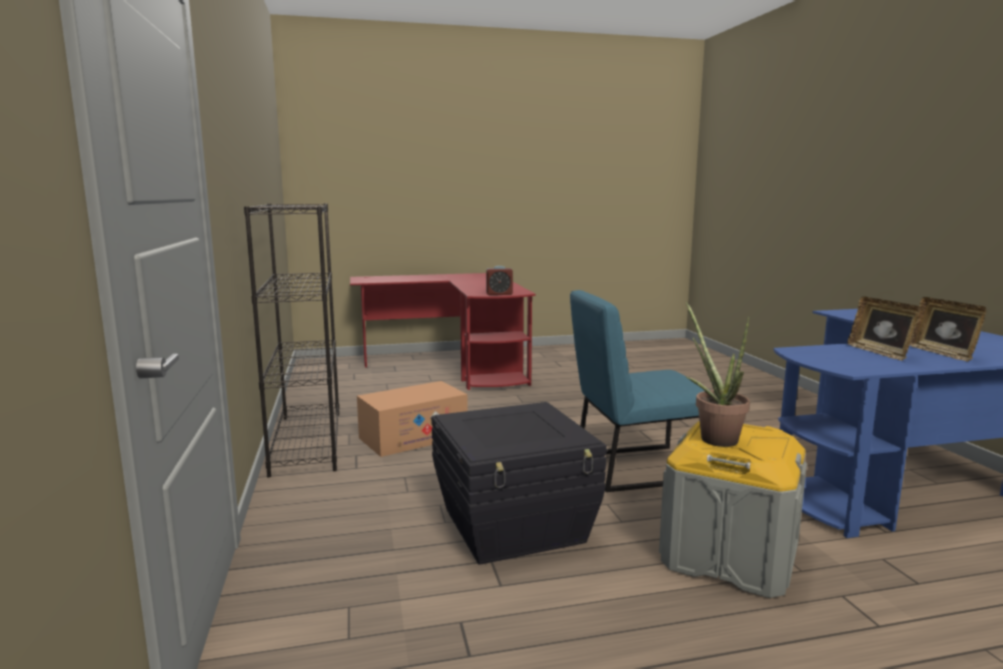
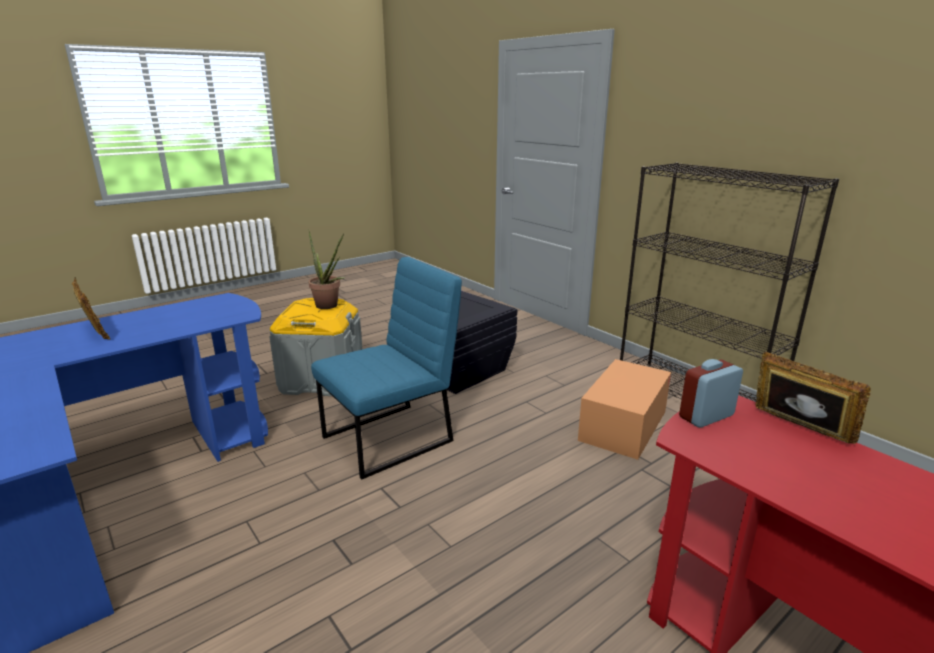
camera: 155 degrees right, 10 degrees up
picture frame [848,296,920,360] -> picture frame moved to [755,352,871,444]

